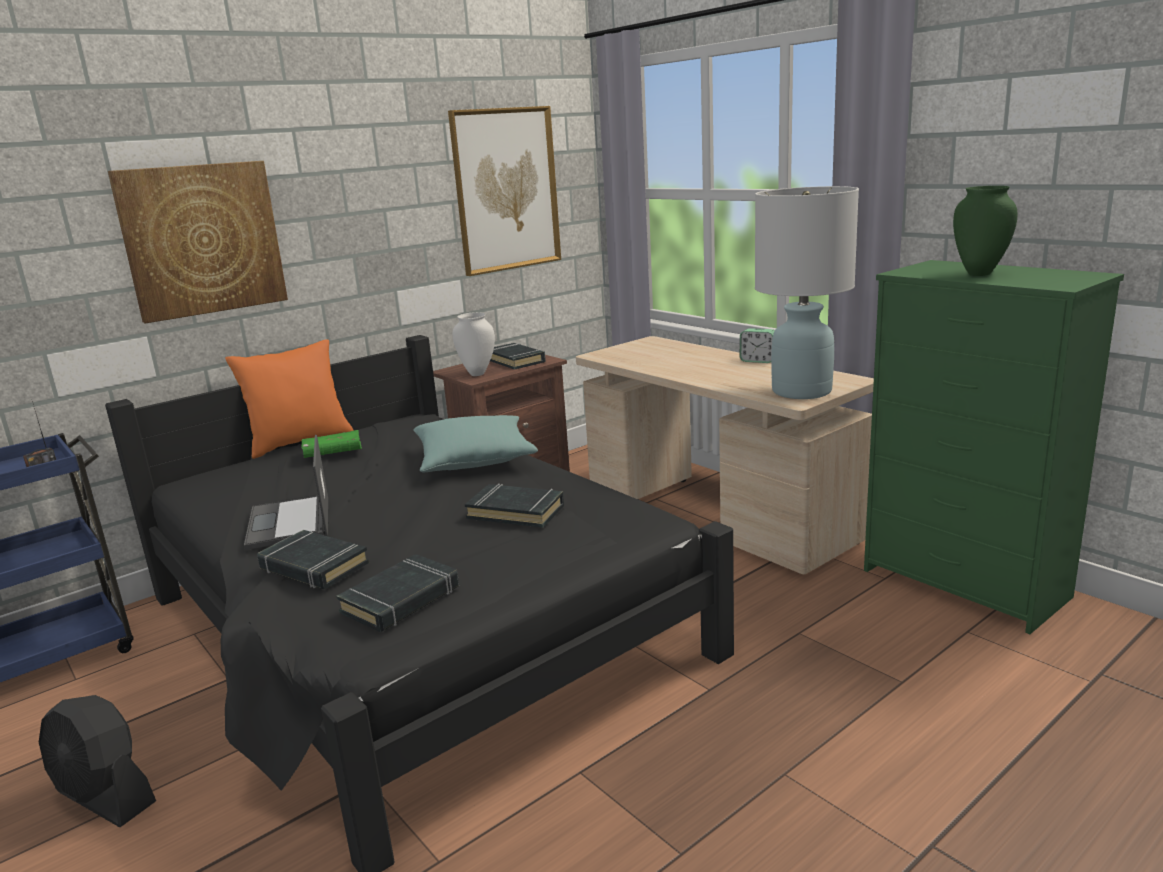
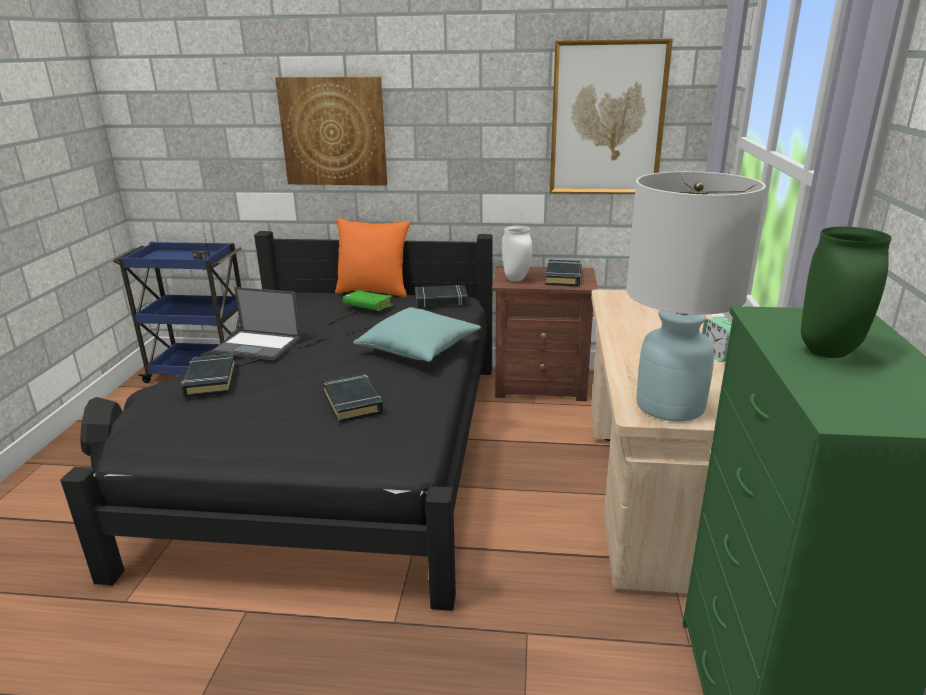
camera: 45 degrees right, 5 degrees up
laptop [244,435,328,550] -> laptop turned 105 degrees counterclockwise [212,287,301,361]
black book [336,554,459,632] -> black book moved to [415,285,468,307]

